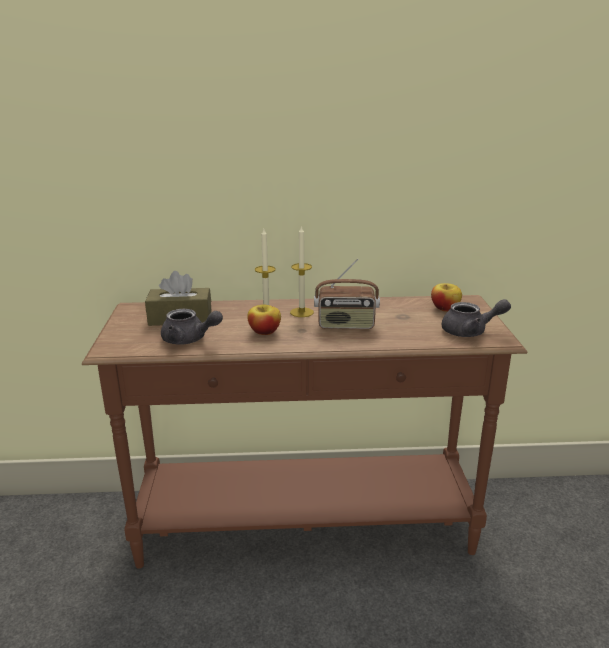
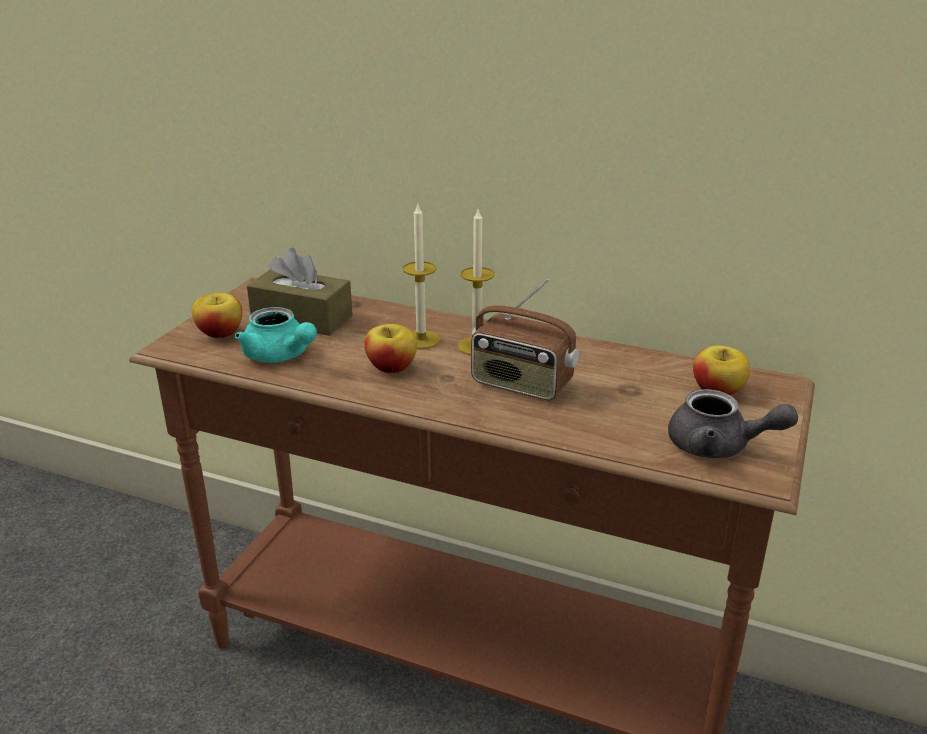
camera: 25 degrees right, 5 degrees up
grey teapot [161,309,223,344] -> turquoise teapot [235,307,317,363]
none -> apple [192,293,242,338]

